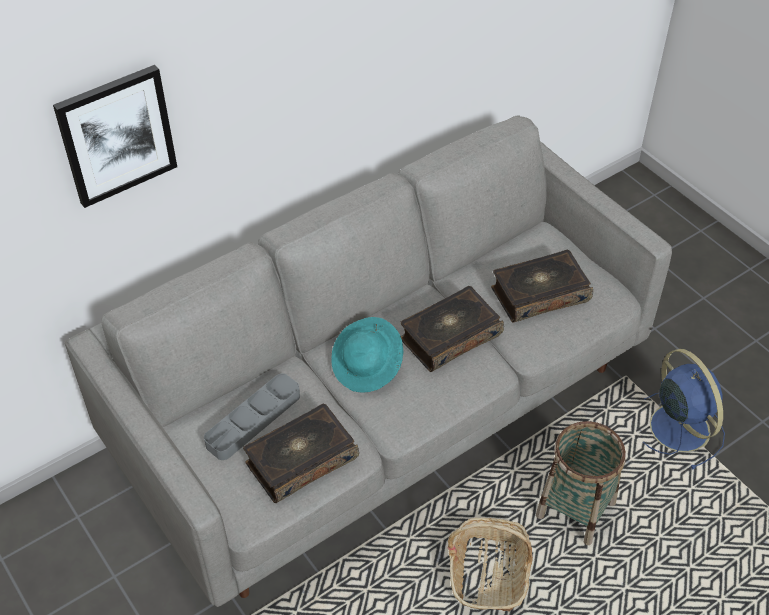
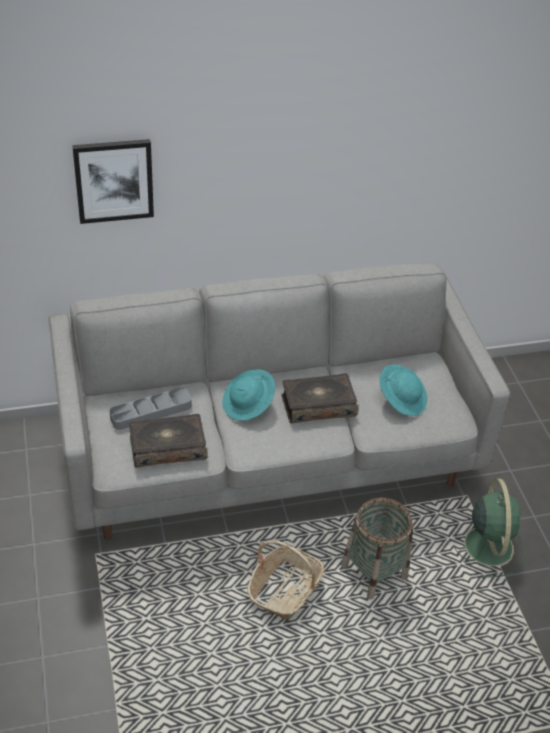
camera: 20 degrees right, 5 degrees down
book [491,250,593,323] -> turquoise hat [379,365,427,416]
blue fan [643,349,725,470] -> green fan [453,479,525,578]

